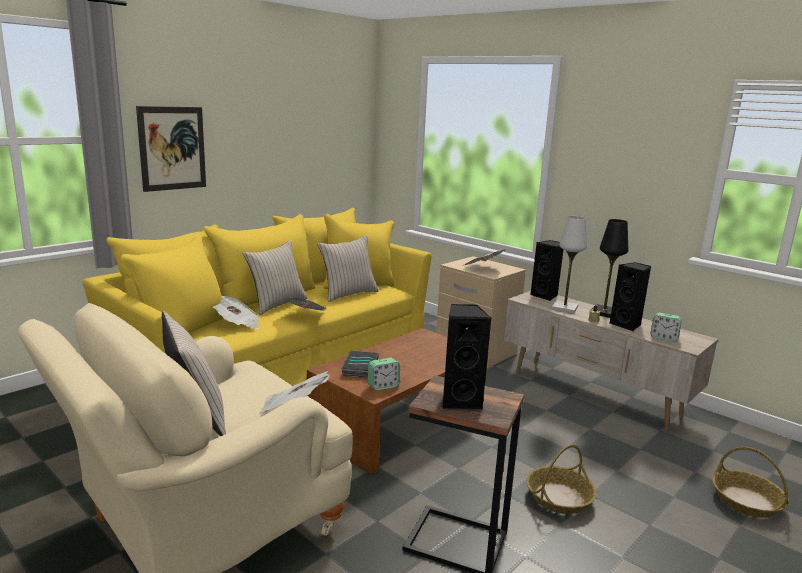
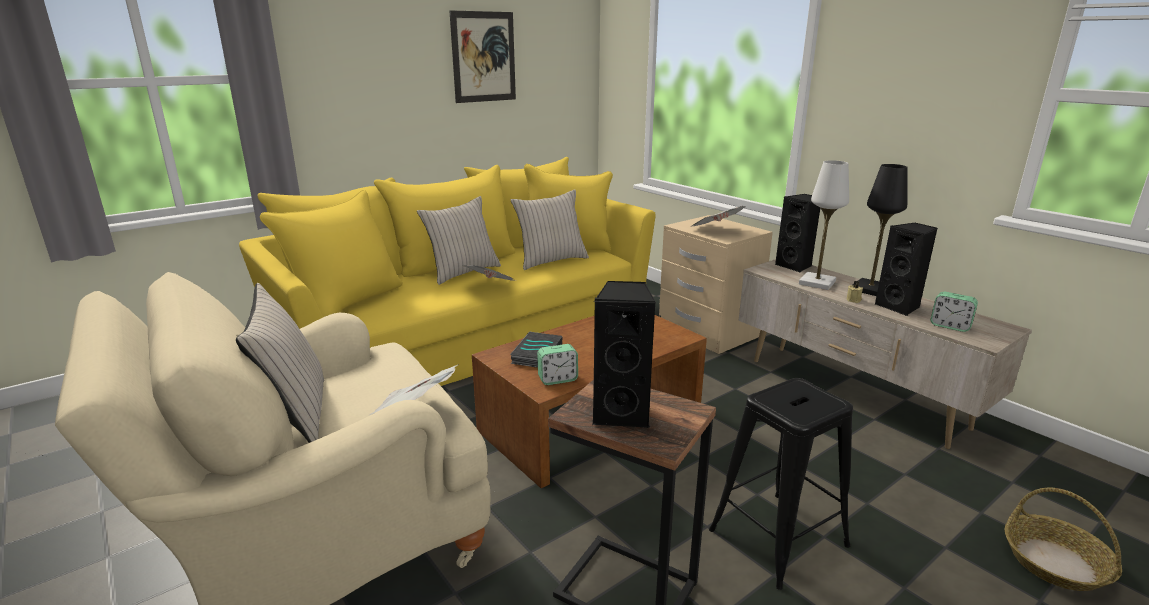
camera: 10 degrees right, 5 degrees up
picture [136,106,206,192] -> picture moved to [449,10,516,103]
newspaper [213,296,260,329] -> none
basket [526,444,597,514] -> black stool [709,378,853,590]

